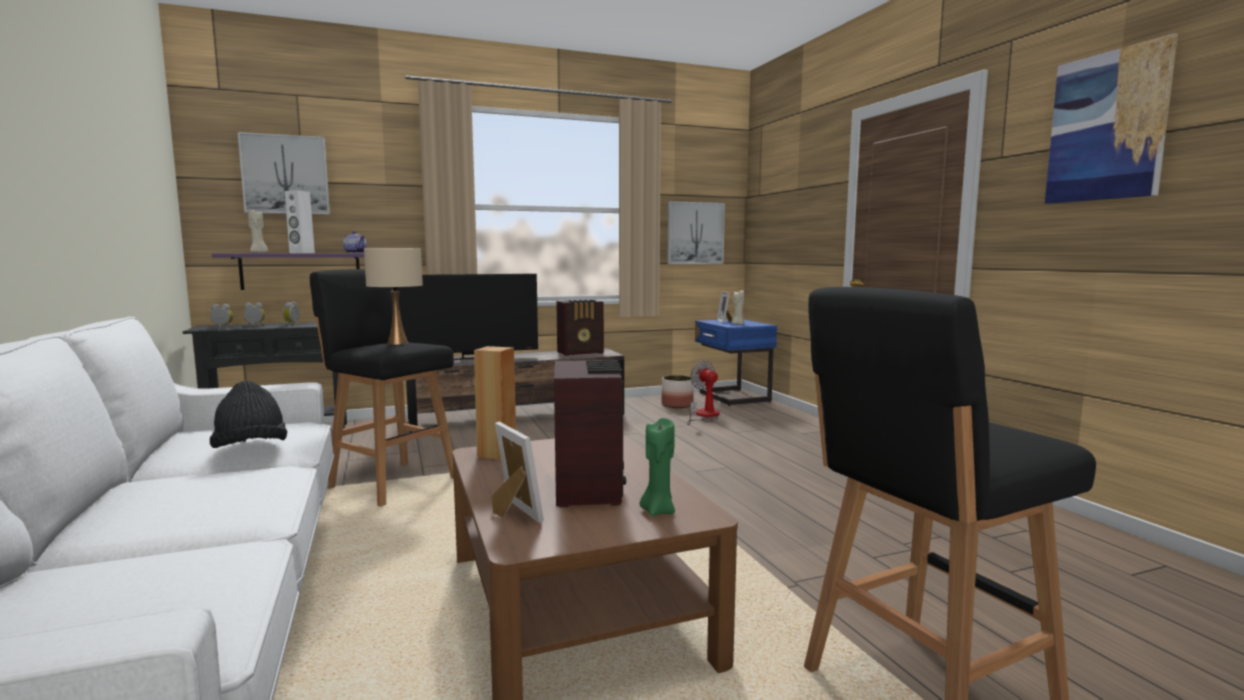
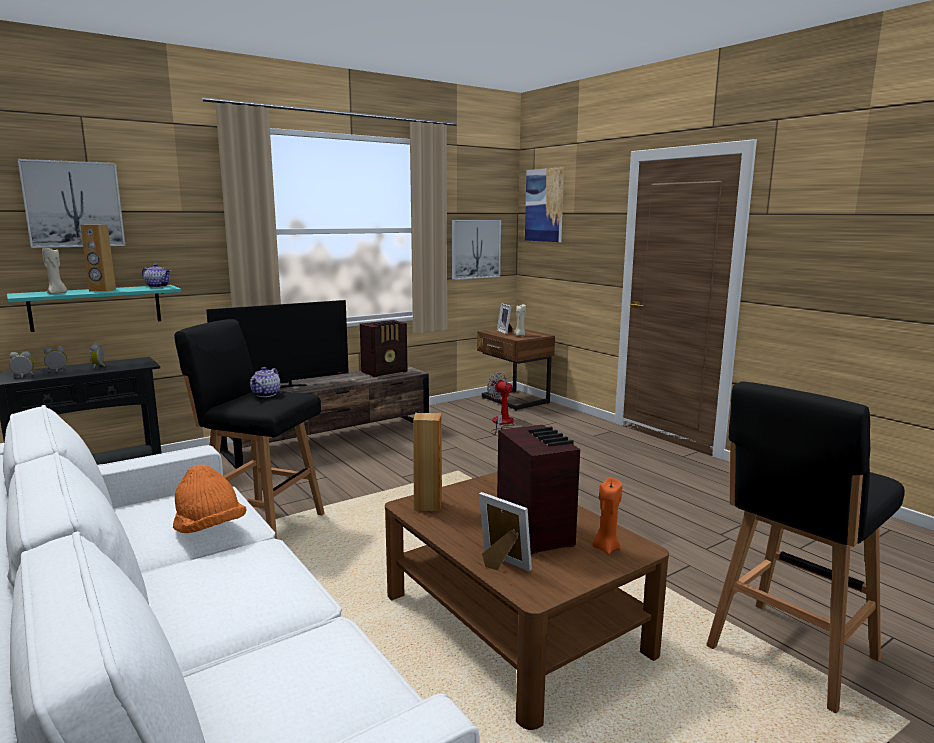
camera: 15 degrees left, 5 degrees up
black hat [210,381,287,448] -> orange hat [173,465,246,533]
purple shelf [212,254,364,290] -> turquoise shelf [7,285,181,332]
white speaker [285,190,315,253] -> brown speaker [80,224,116,292]
beige table lamp [364,248,423,345] -> teapot [250,367,280,397]
green candle [640,418,675,516] -> orange candle [592,477,622,555]
planter [662,375,694,408] -> none
blue nightstand [695,319,777,406] -> brown nightstand [477,327,555,411]
picture [1045,33,1178,204] -> picture moved to [525,167,564,242]

